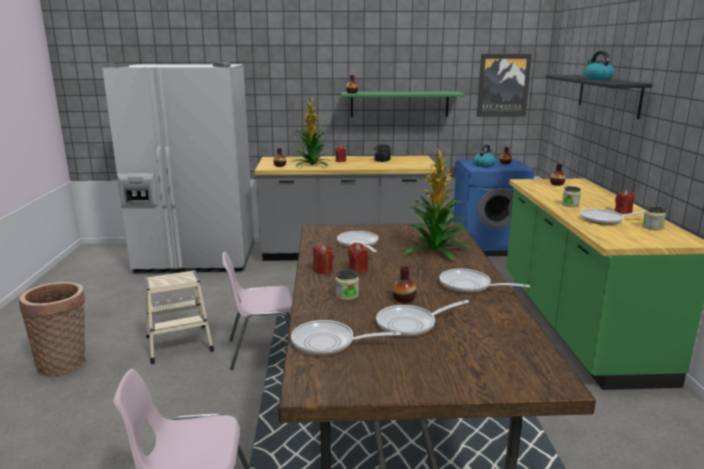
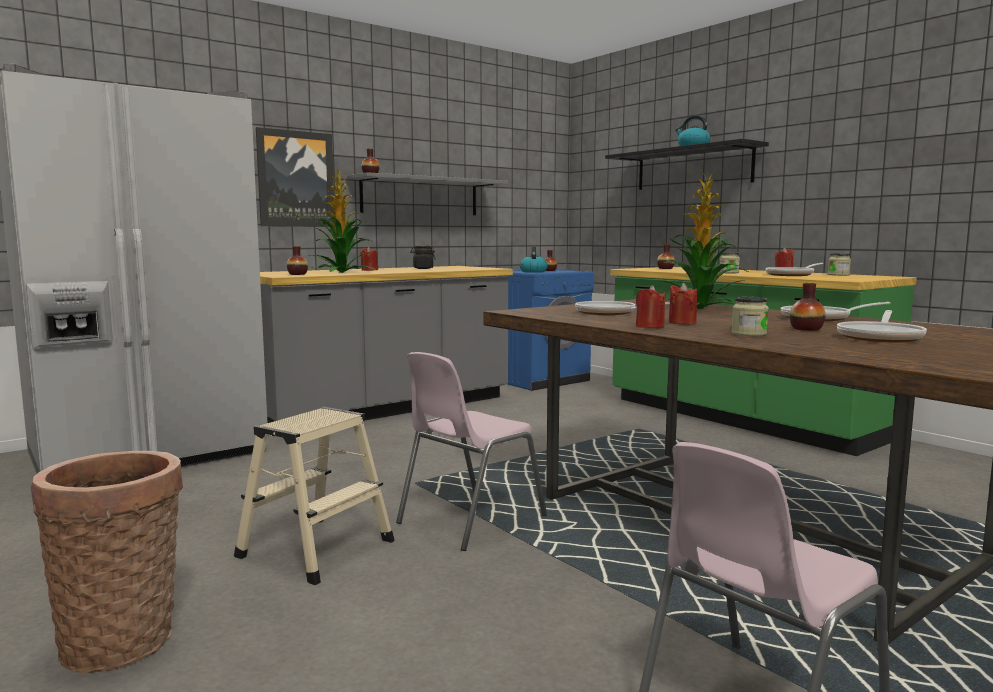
camera: 35 degrees left, 10 degrees down
frying pan [291,320,401,356] -> none
green shelf [341,91,465,117] -> grey shelf [347,172,508,215]
picture [477,54,532,117] -> picture moved to [256,127,334,227]

